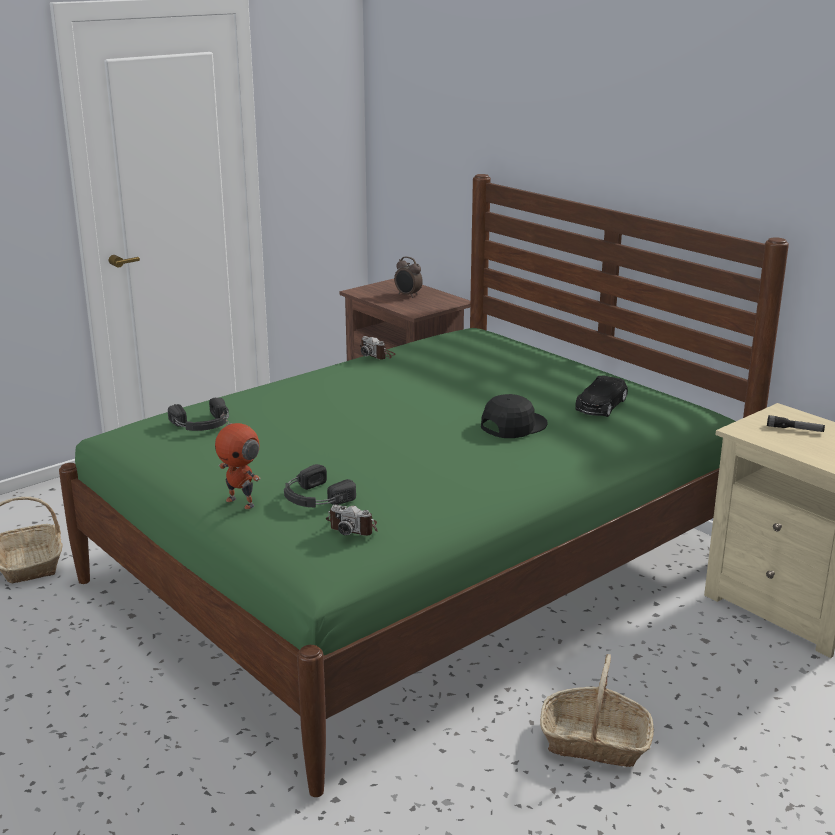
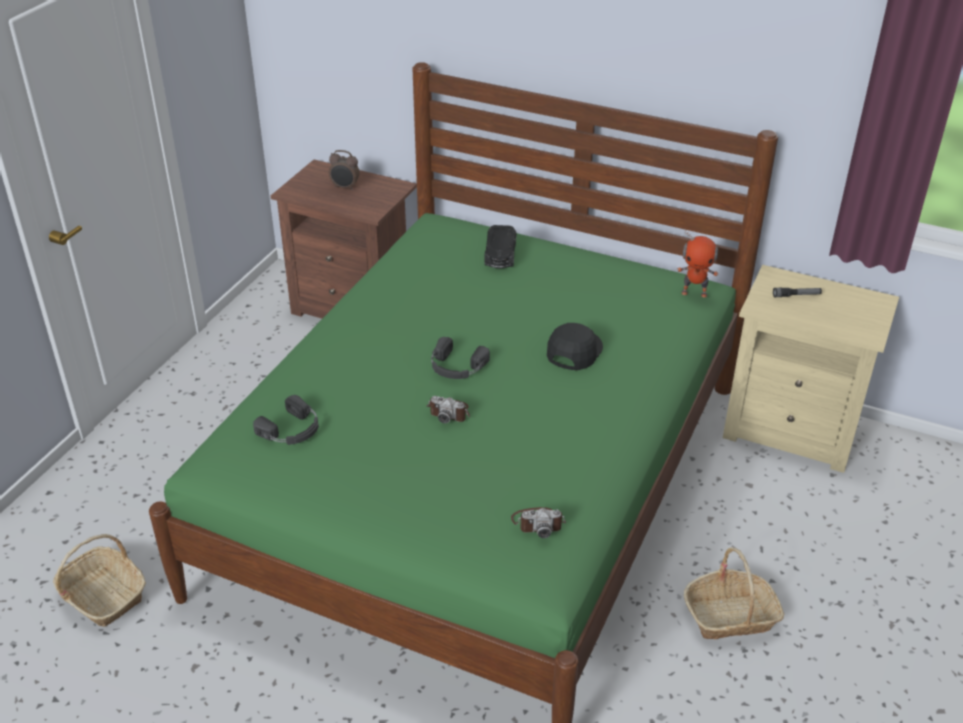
camera: 25 degrees left, 15 degrees up
toy robot [215,412,261,509] -> toy robot moved to [677,230,719,298]
black headphones [284,464,356,507] -> black headphones moved to [431,337,490,379]
camera [360,336,395,359] -> camera moved to [426,396,470,423]
black toy car [575,376,628,417] -> black toy car moved to [485,225,516,269]

